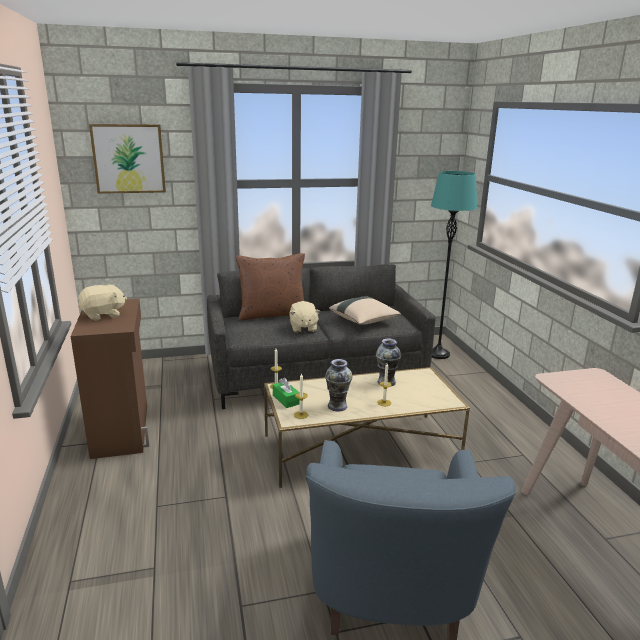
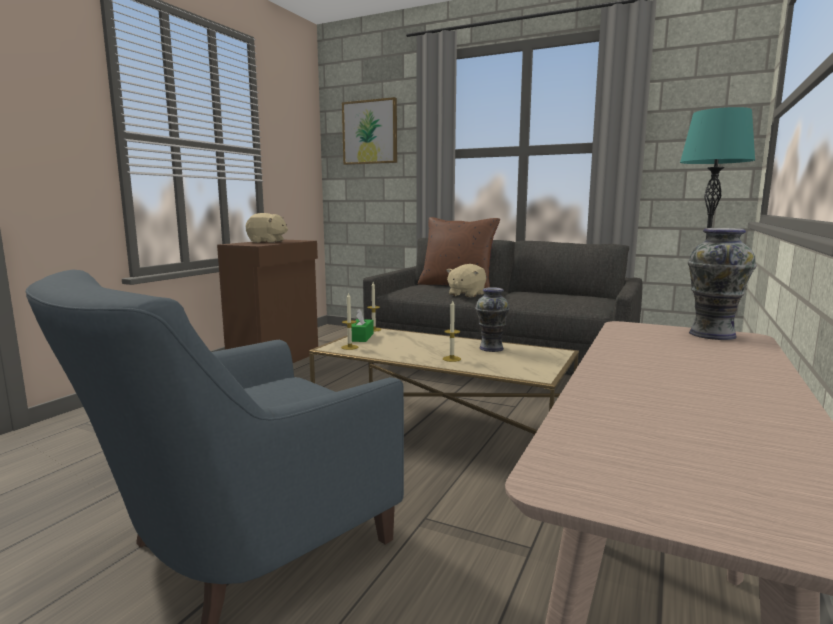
camera: 40 degrees right, 10 degrees down
vase [325,359,353,412] -> vase moved to [688,228,756,340]
beige pillow [329,297,401,325] -> none

